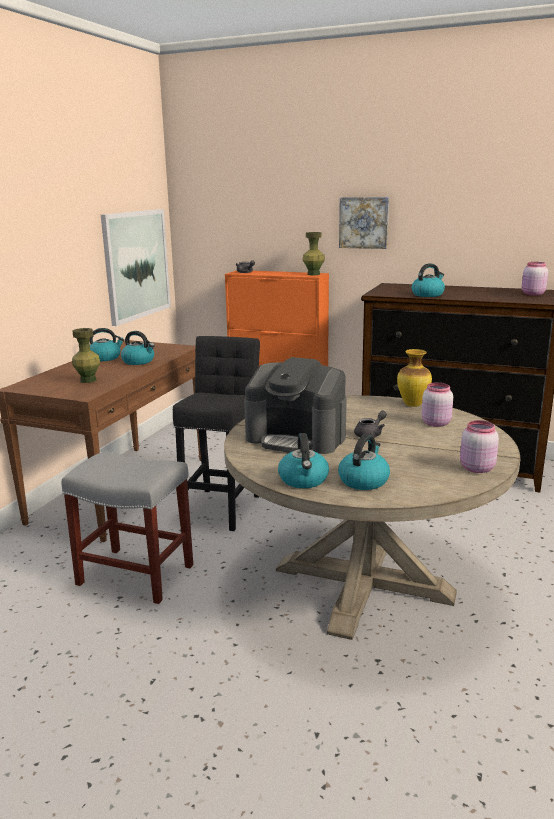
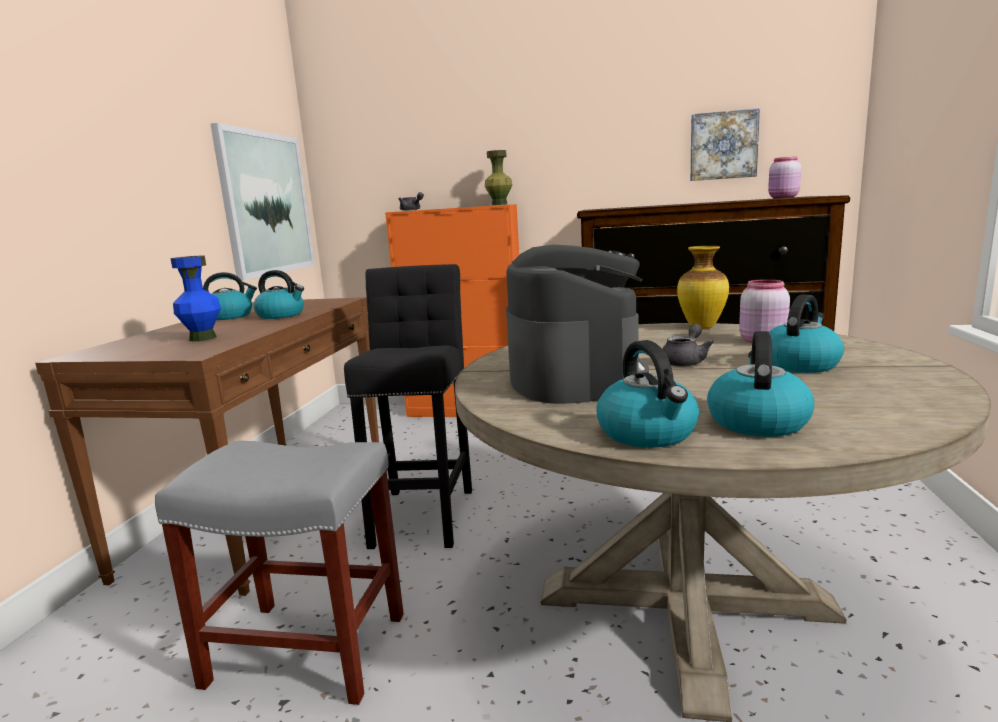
camera: 10 degrees left, 5 degrees down
green vase [72,328,100,383] -> blue vase [170,255,221,342]
coffee machine [244,357,347,454] -> coffee machine turned 105 degrees counterclockwise [506,244,649,404]
picture [339,197,389,249] -> picture moved to [690,108,760,181]
kettle [412,263,445,297] -> kettle moved to [769,294,844,373]
pink jar [460,420,499,473] -> none

